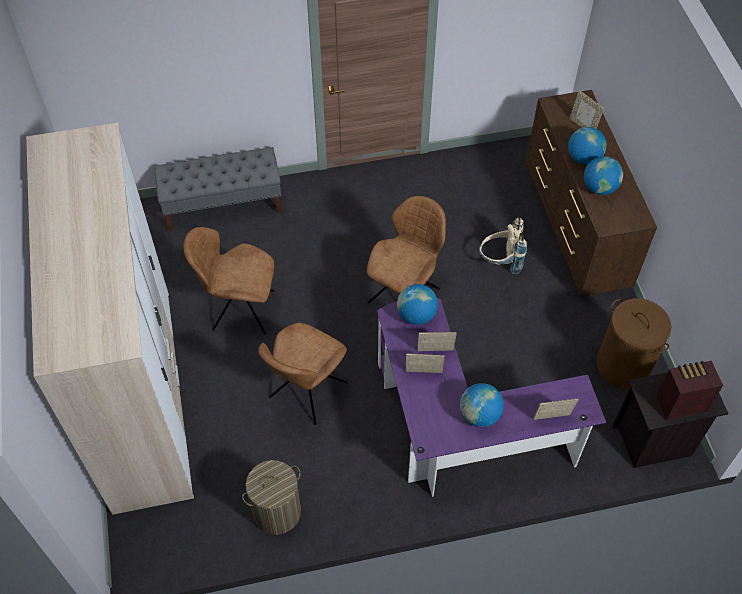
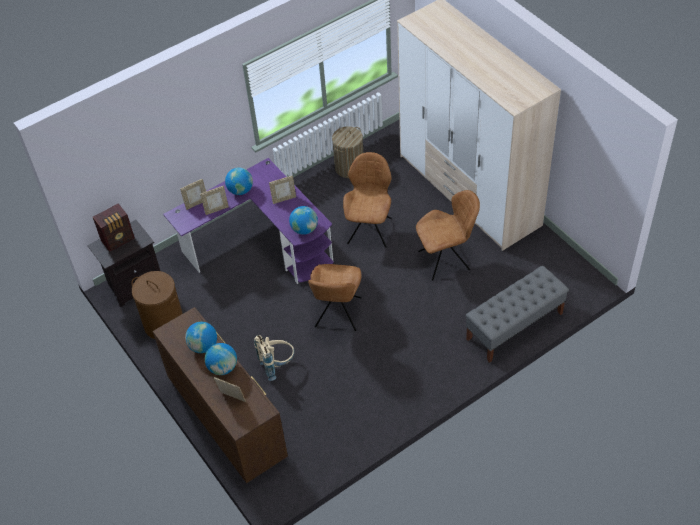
camera: 160 degrees right, 5 degrees down
picture frame [417,332,457,351] -> picture frame moved to [200,186,229,215]

